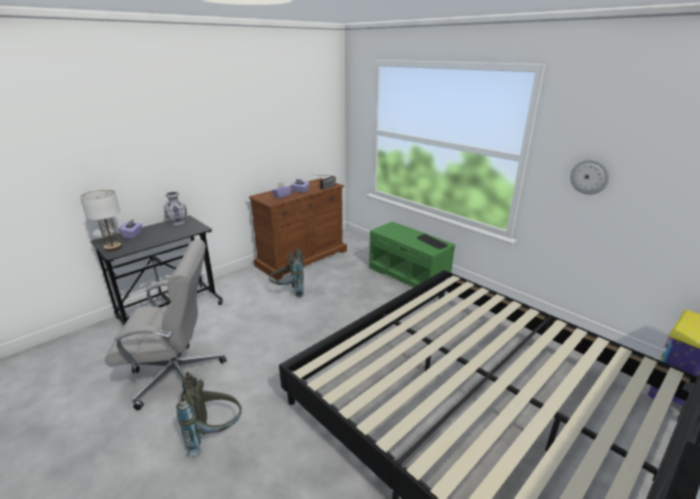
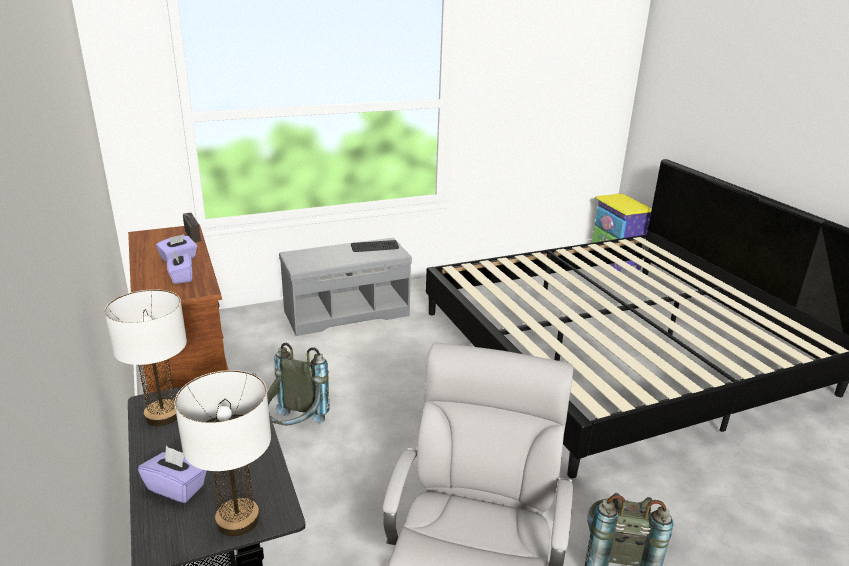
camera: 70 degrees left, 0 degrees up
vase [164,192,187,225] -> table lamp [104,289,187,426]
green bench [369,222,455,288] -> grey bench [279,238,412,336]
wall clock [570,159,610,195] -> none

